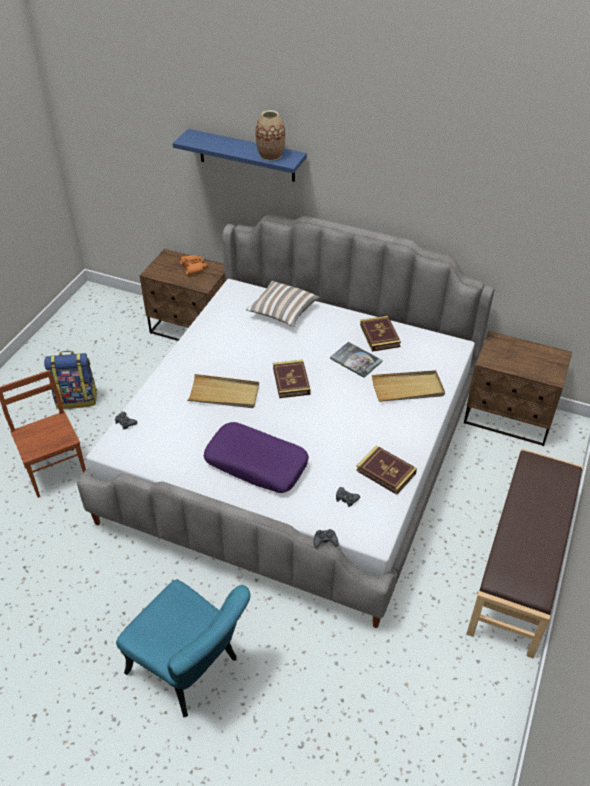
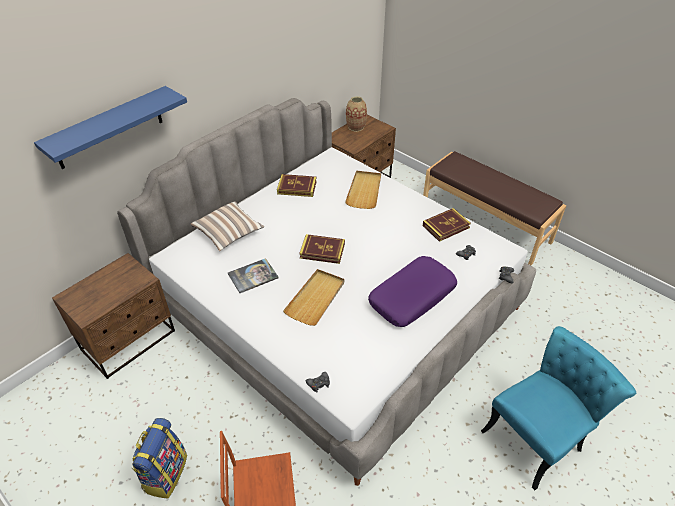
camera: 70 degrees left, 0 degrees up
orange binoculars [180,255,207,275] -> none
vase [255,110,285,161] -> vase moved to [346,96,367,131]
book [330,342,382,378] -> book moved to [228,258,279,293]

